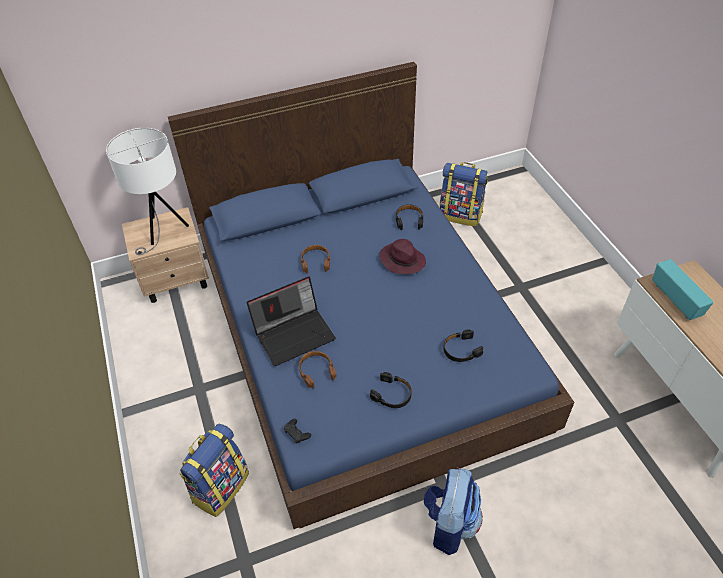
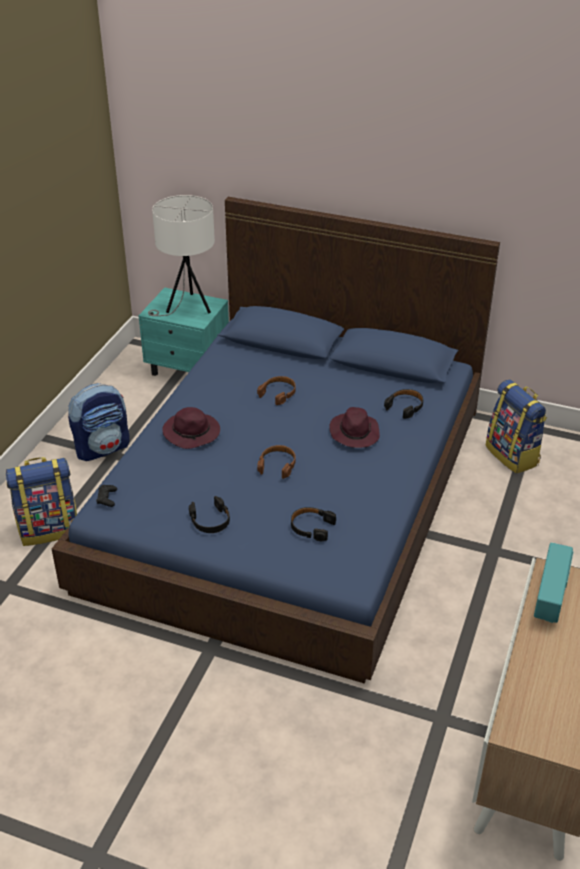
camera: 40 degrees right, 10 degrees down
beige nightstand [122,207,209,303] -> turquoise nightstand [138,287,229,376]
laptop [247,277,336,366] -> purple hat [162,407,220,449]
brown headphones [299,351,337,389] -> brown headphones moved to [257,445,296,479]
backpack [424,468,483,555] -> backpack moved to [68,383,130,461]

